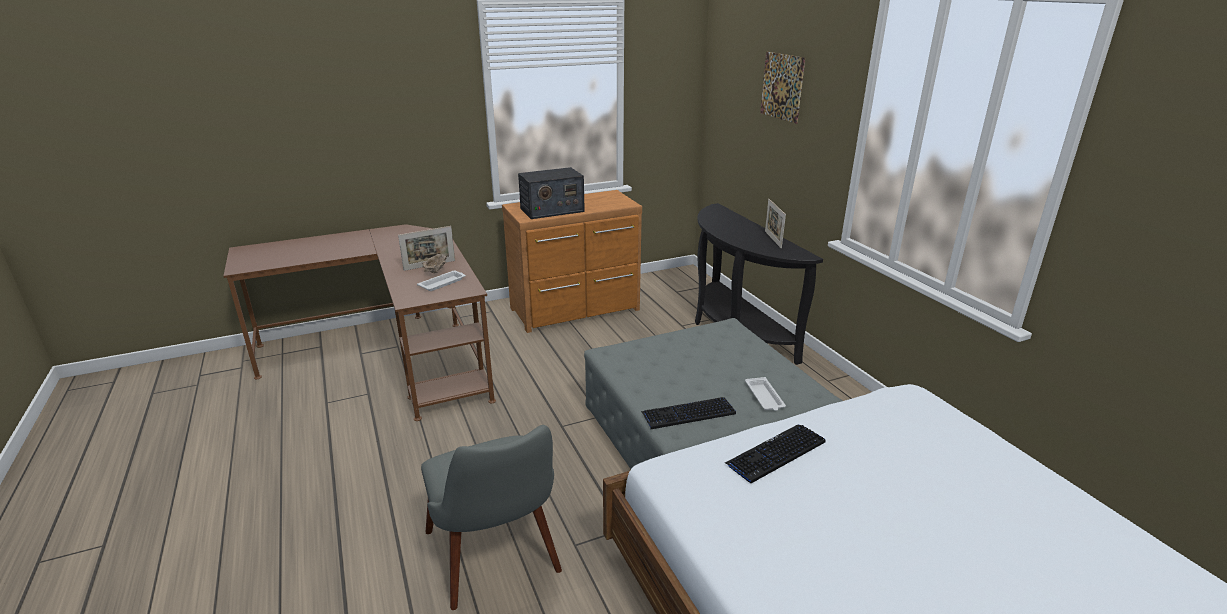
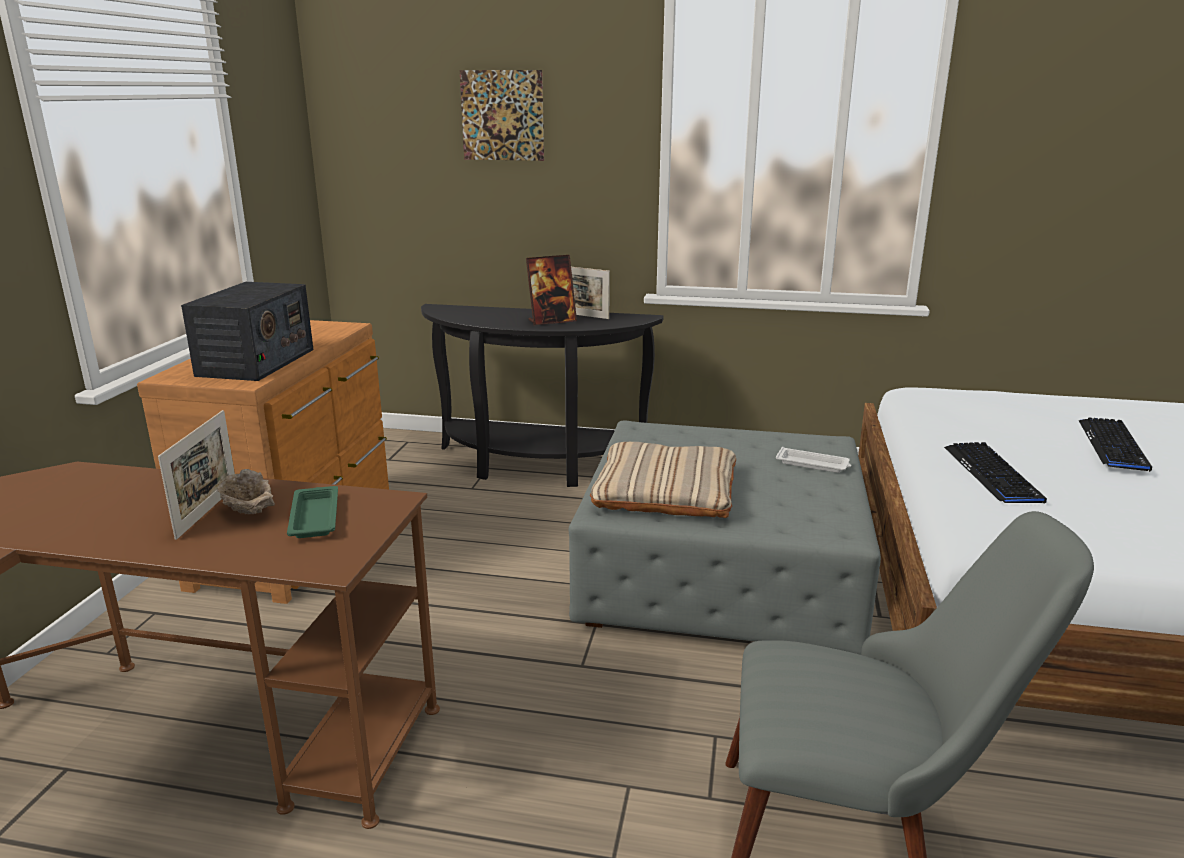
camera: 55 degrees left, 5 degrees down
white tray [417,270,466,291] -> green tray [287,486,338,538]
keyboard [641,397,736,430] -> keyboard moved to [1078,417,1152,472]
none -> picture frame [526,255,577,326]
none -> beige pillow [590,442,736,518]

